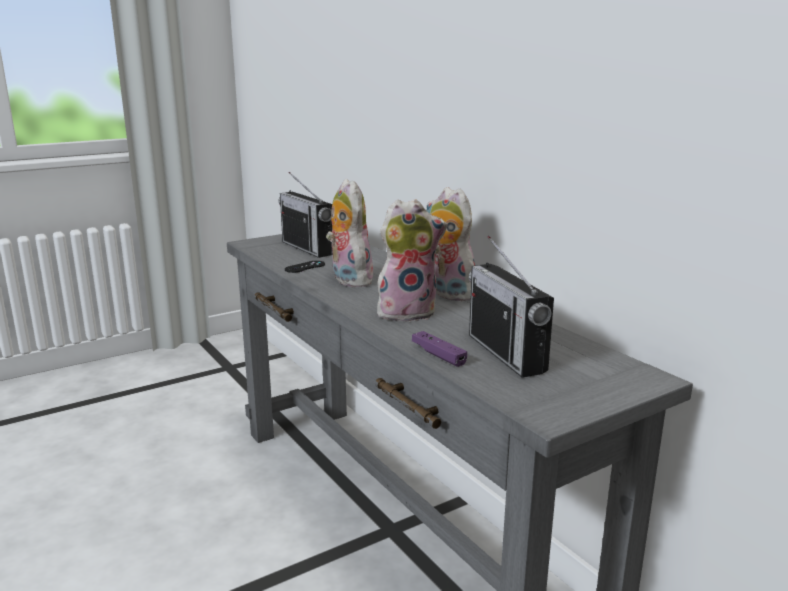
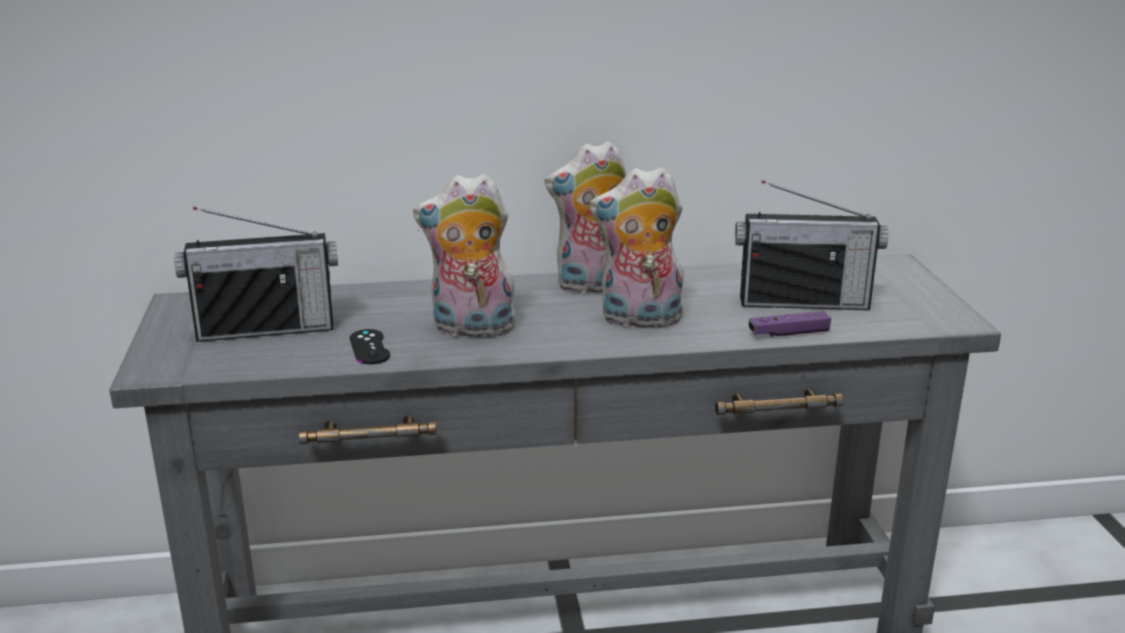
camera: 65 degrees left, 5 degrees up
plush toy [377,199,447,322] -> plush toy turned 105 degrees counterclockwise [589,167,684,328]

